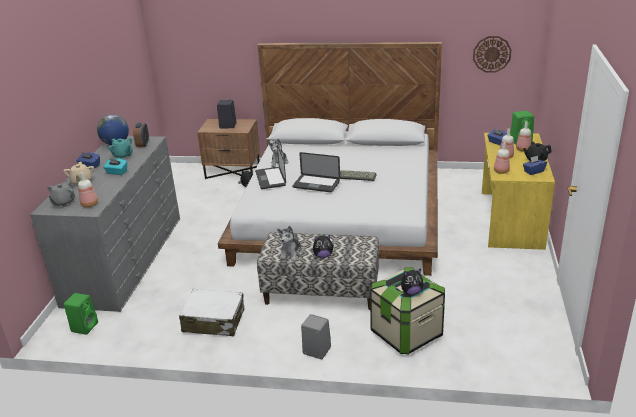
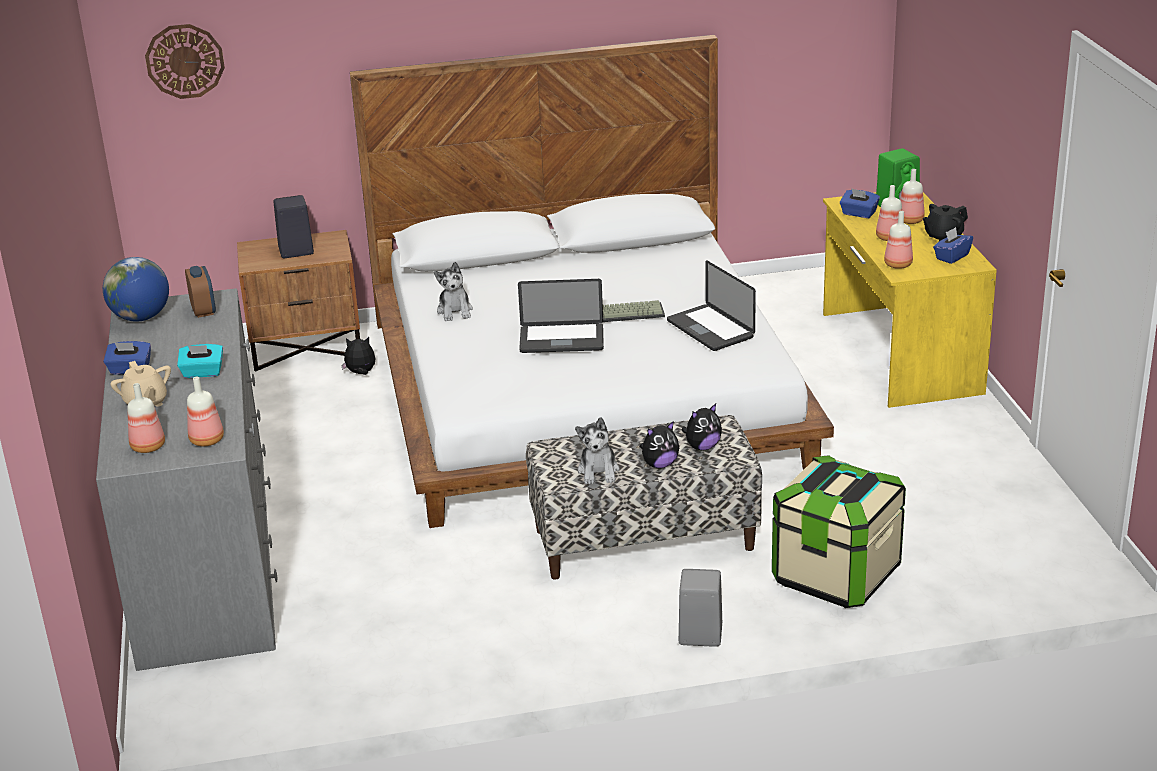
camera: 20 degrees left, 0 degrees up
grey teapot [47,181,75,207] -> bottle [127,383,165,453]
green speaker [64,293,98,335] -> none
turquoise teapot [108,138,133,159] -> none
white suitcase [179,289,244,336] -> none
laptop [255,145,286,189] -> laptop moved to [667,260,756,351]
plush toy [401,269,424,295] -> plush toy moved to [681,404,722,450]
wall clock [473,36,512,73] -> wall clock moved to [145,24,225,99]

